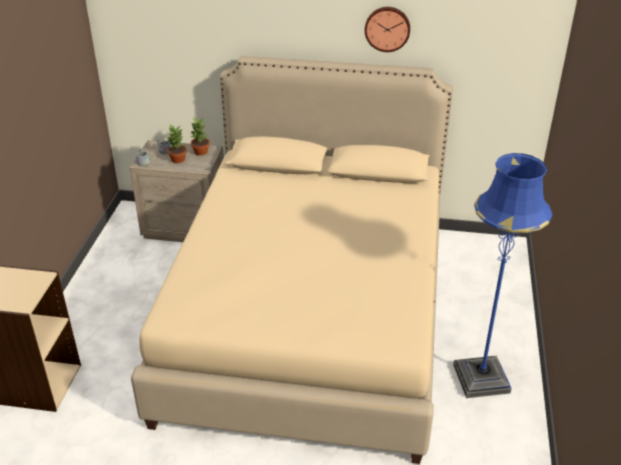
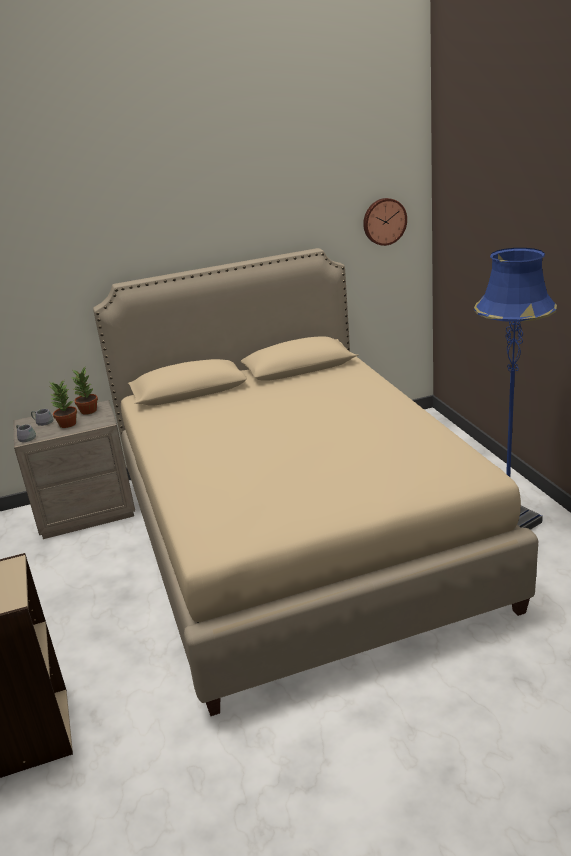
camera: 25 degrees left, 10 degrees down
wall clock [365,7,410,52] -> wall clock moved to [363,198,407,246]

